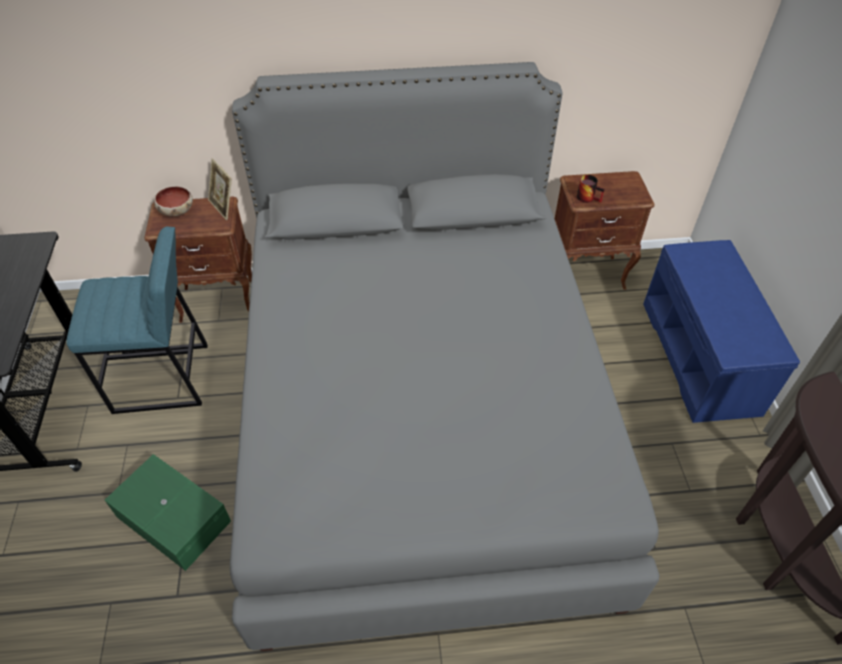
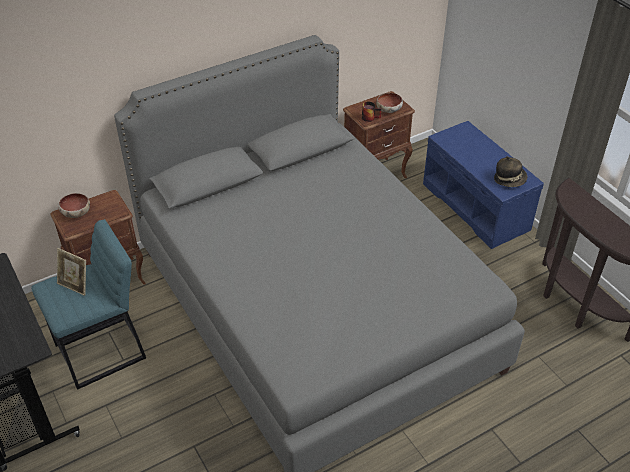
camera: 25 degrees left, 5 degrees down
green storage box [105,454,231,571] -> none
picture frame [208,158,232,220] -> picture frame moved to [57,248,86,296]
none -> bowl [376,93,403,113]
none -> hat [494,156,527,187]

